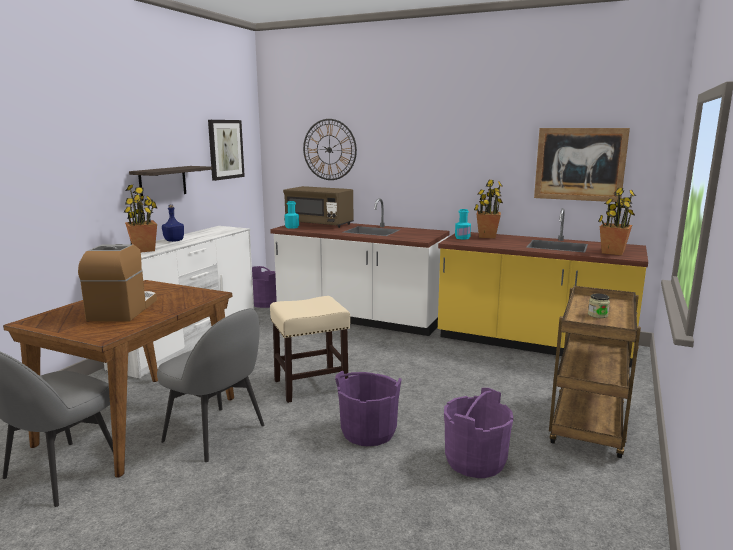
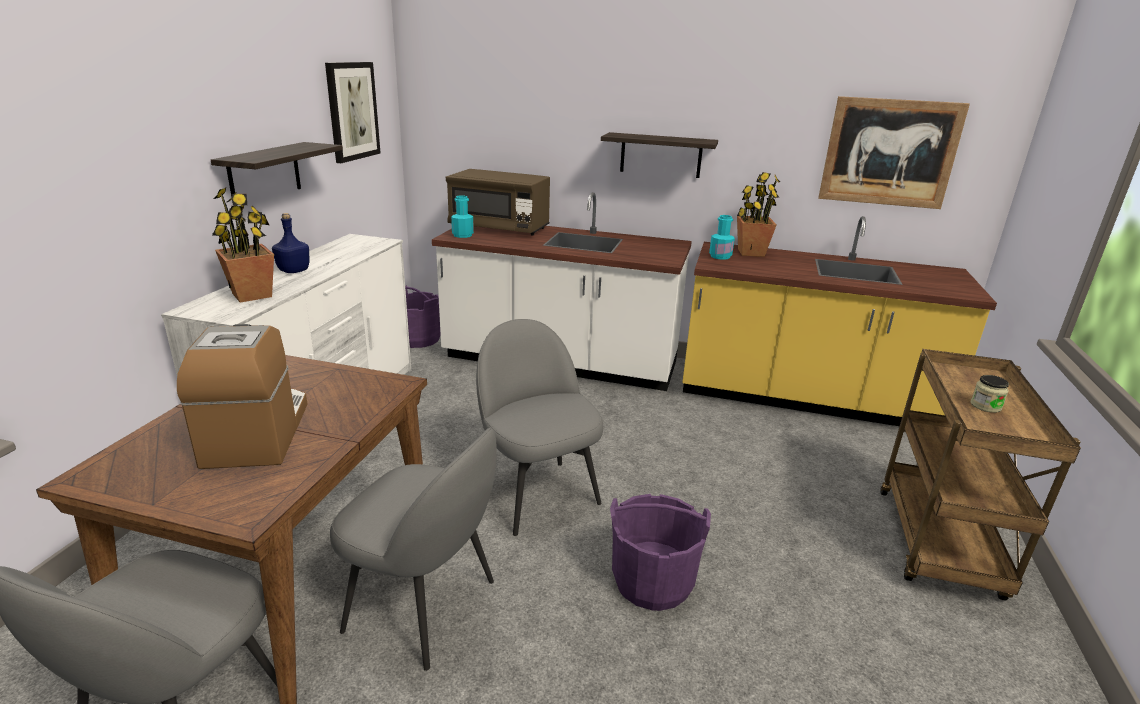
camera: 10 degrees left, 10 degrees up
beige stool [270,296,350,403] -> grey chair [476,319,603,536]
wall clock [303,119,357,180] -> none
purple bucket [444,388,513,478] -> none
potted plant [598,187,636,255] -> none
none -> shelf [601,132,718,178]

